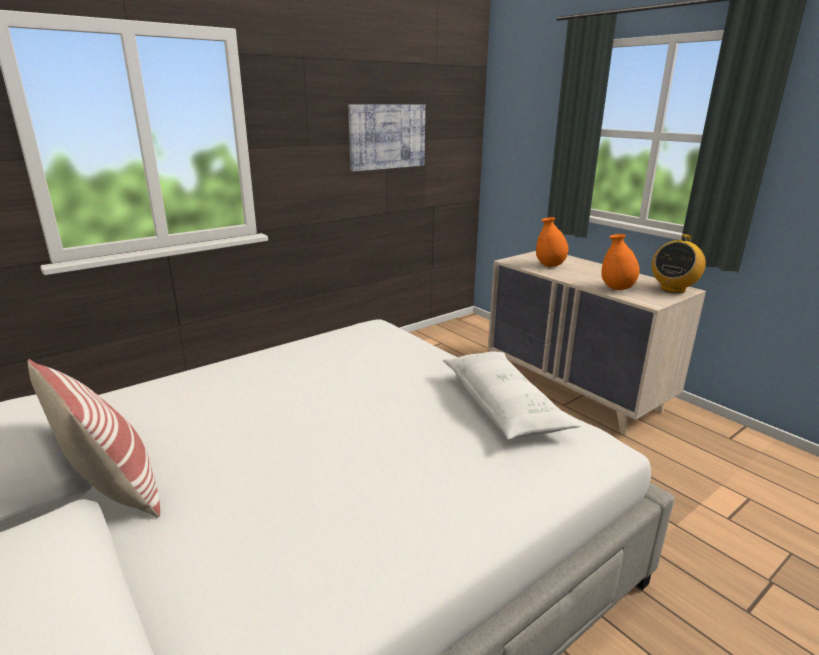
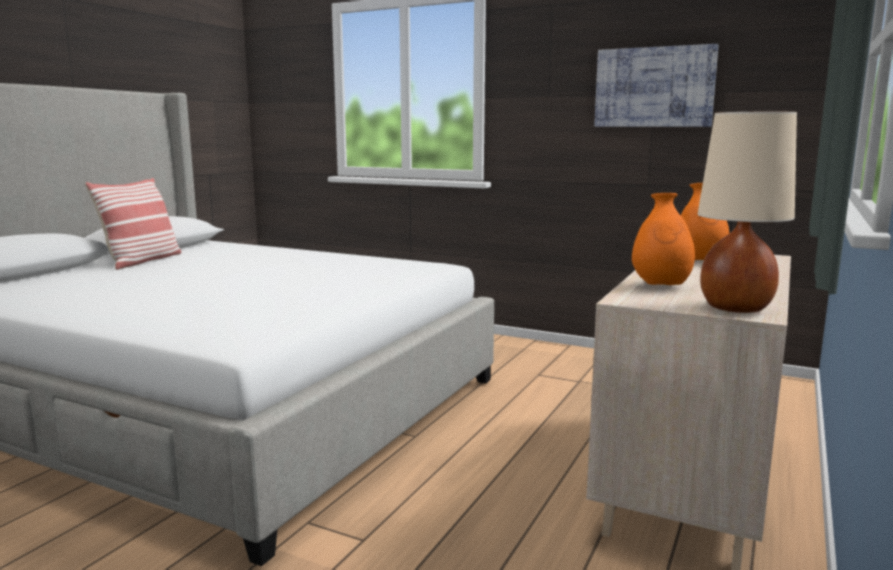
camera: 65 degrees right, 10 degrees down
white pillow [443,351,581,440] -> none
radio [652,234,706,293] -> beige table lamp [698,112,797,313]

